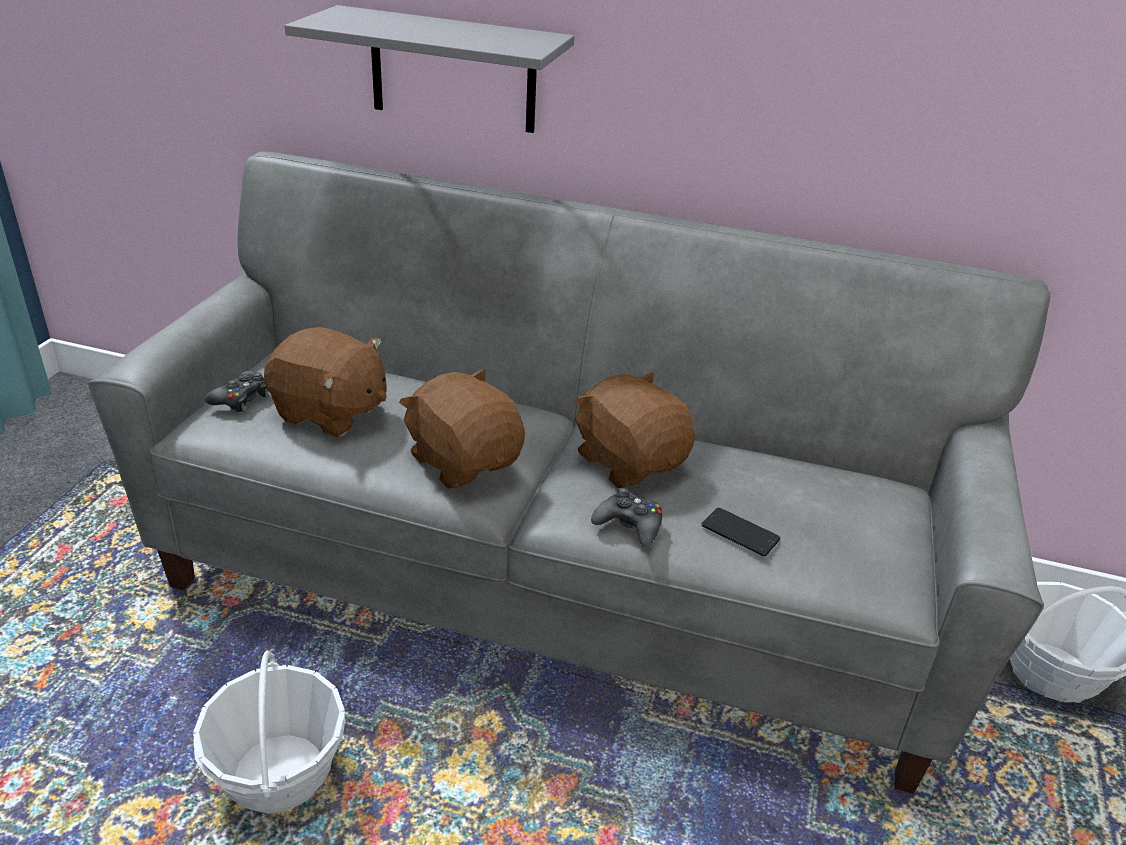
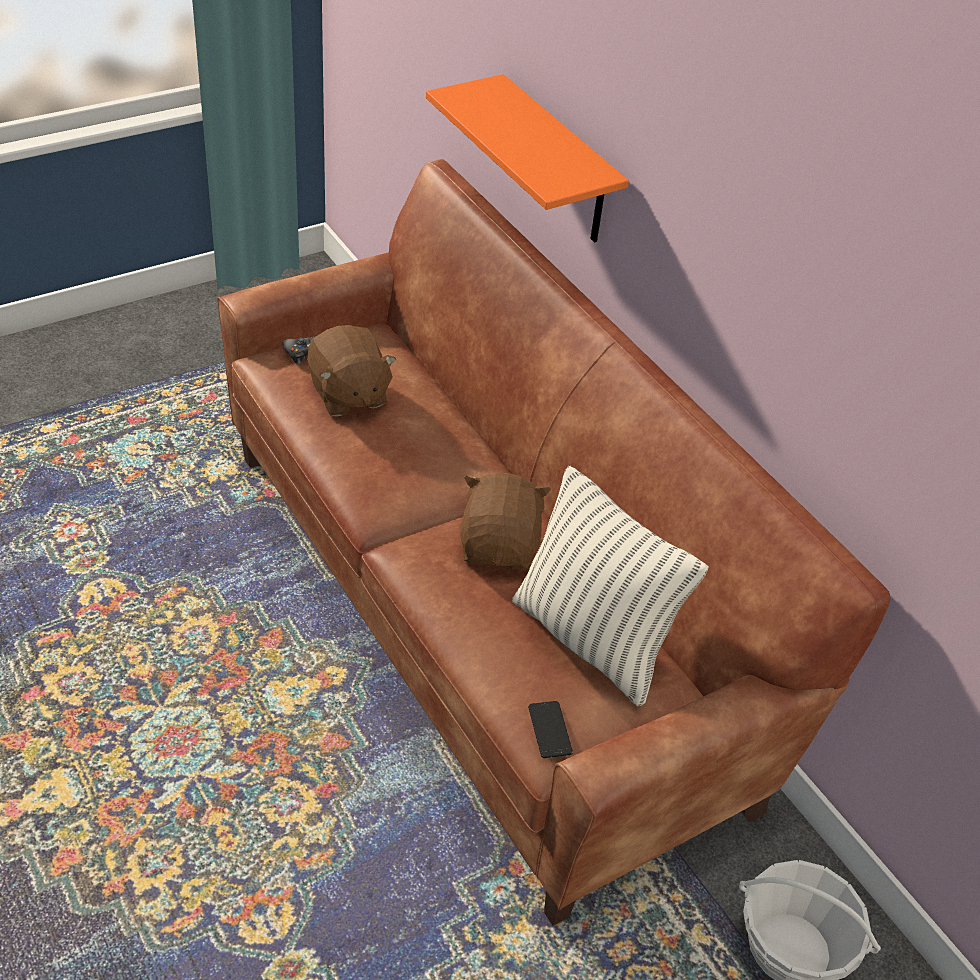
camera: 40 degrees right, 10 degrees up
grey sofa [88,151,1051,794] -> brown sofa [217,159,891,926]
basket [193,651,346,814] -> none
grey shelf [285,5,574,133] -> orange shelf [426,74,629,243]
brown plush toy [399,369,525,489] -> none
black game controller [591,488,662,547] -> none
phone [701,508,780,556] -> phone moved to [528,701,573,758]
none -> pillow [512,466,708,706]

